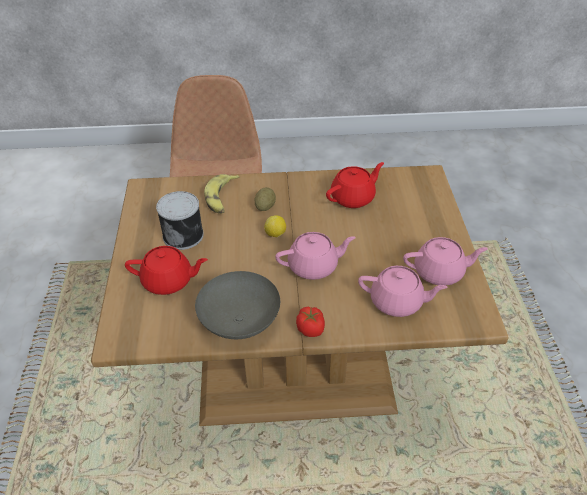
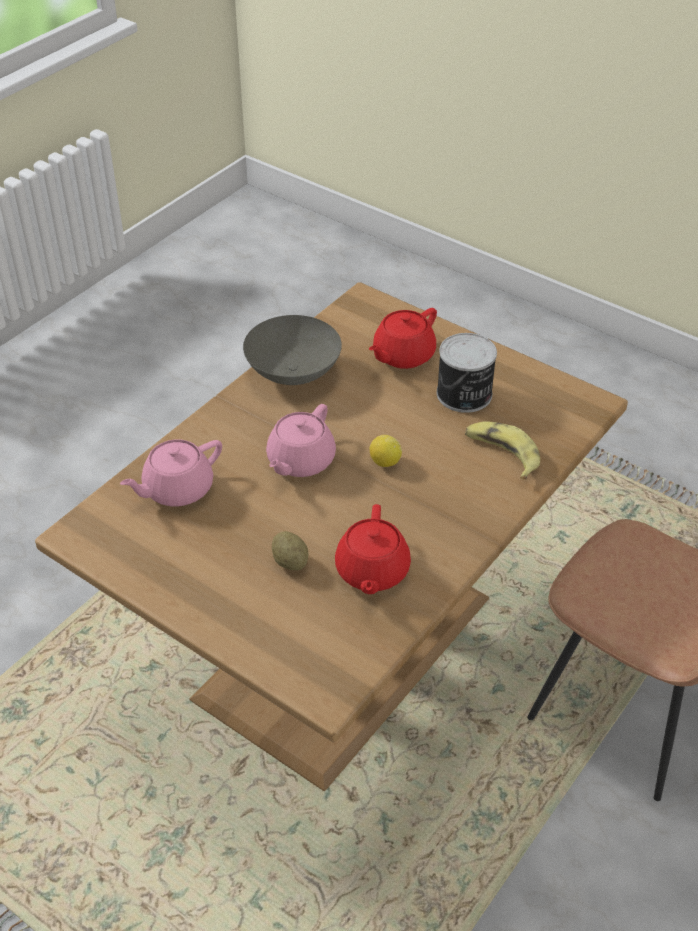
camera: 130 degrees right, 0 degrees up
potato [255,187,276,211] -> potato moved to [272,531,308,570]
tomato [296,306,325,337] -> none
pink teapot [403,237,488,285] -> none

